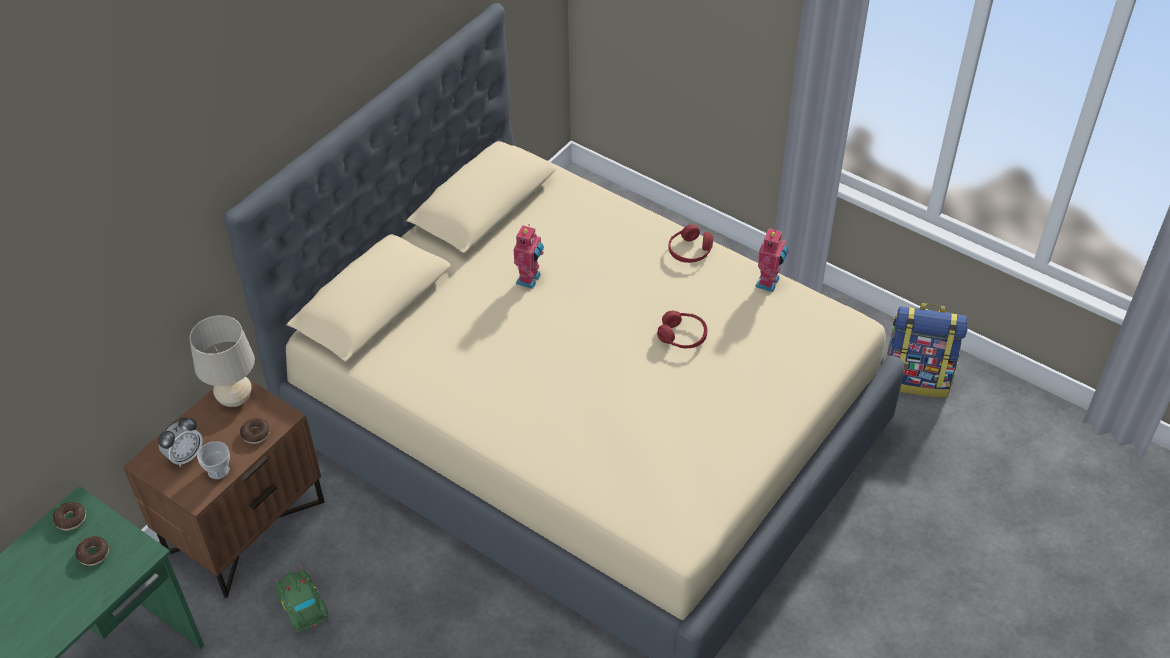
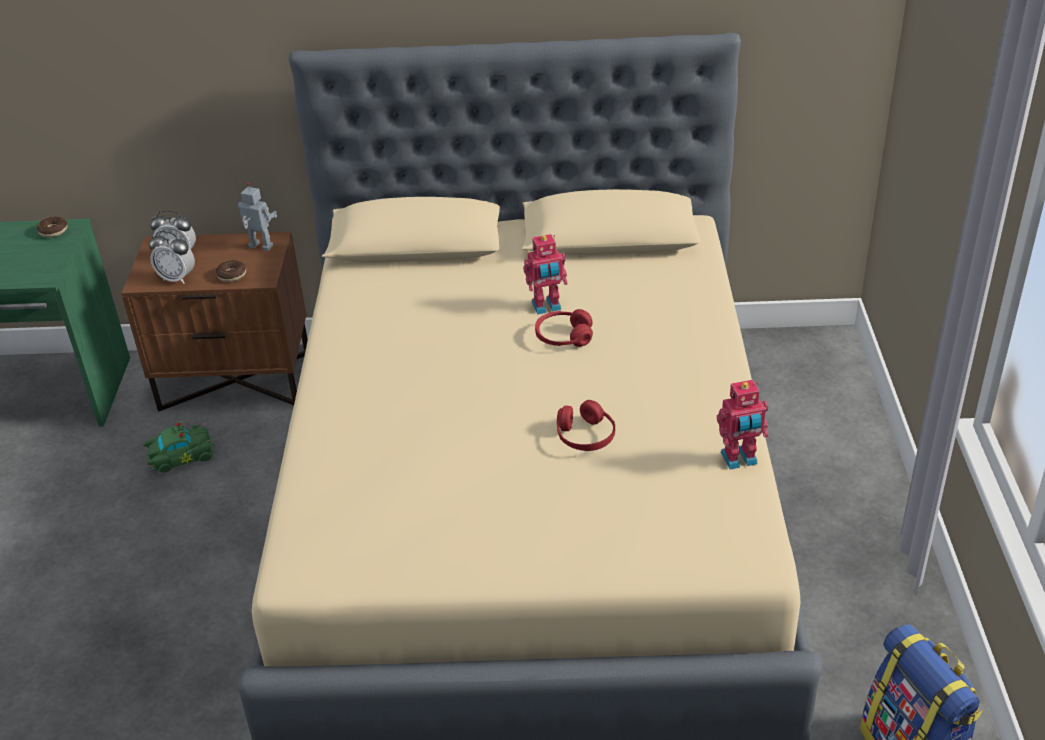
camera: 55 degrees right, 10 degrees down
donut [75,536,109,566] -> none
beige table lamp [189,315,255,407] -> toy robot [238,182,277,251]
cup [197,441,230,479] -> alarm clock [149,231,195,284]
green toy car [275,566,328,632] -> green toy car turned 45 degrees clockwise [143,421,214,472]
red headphones [669,224,713,263] -> red headphones moved to [535,309,593,347]

